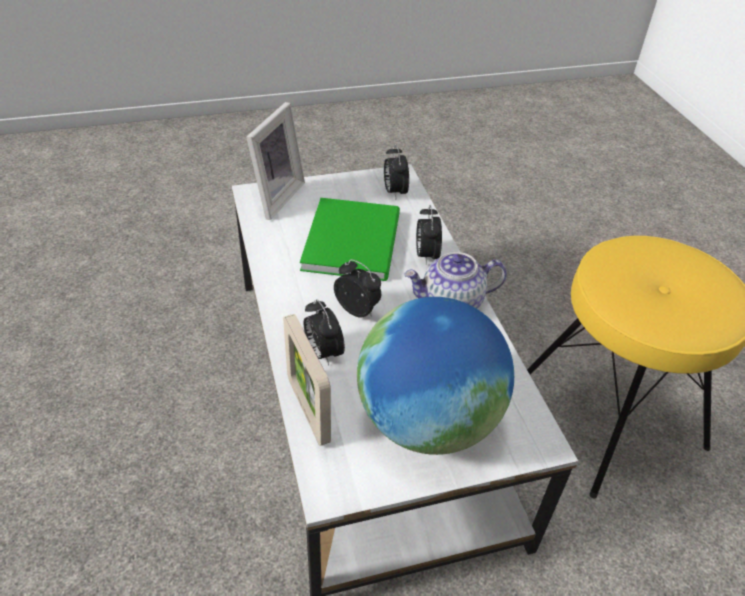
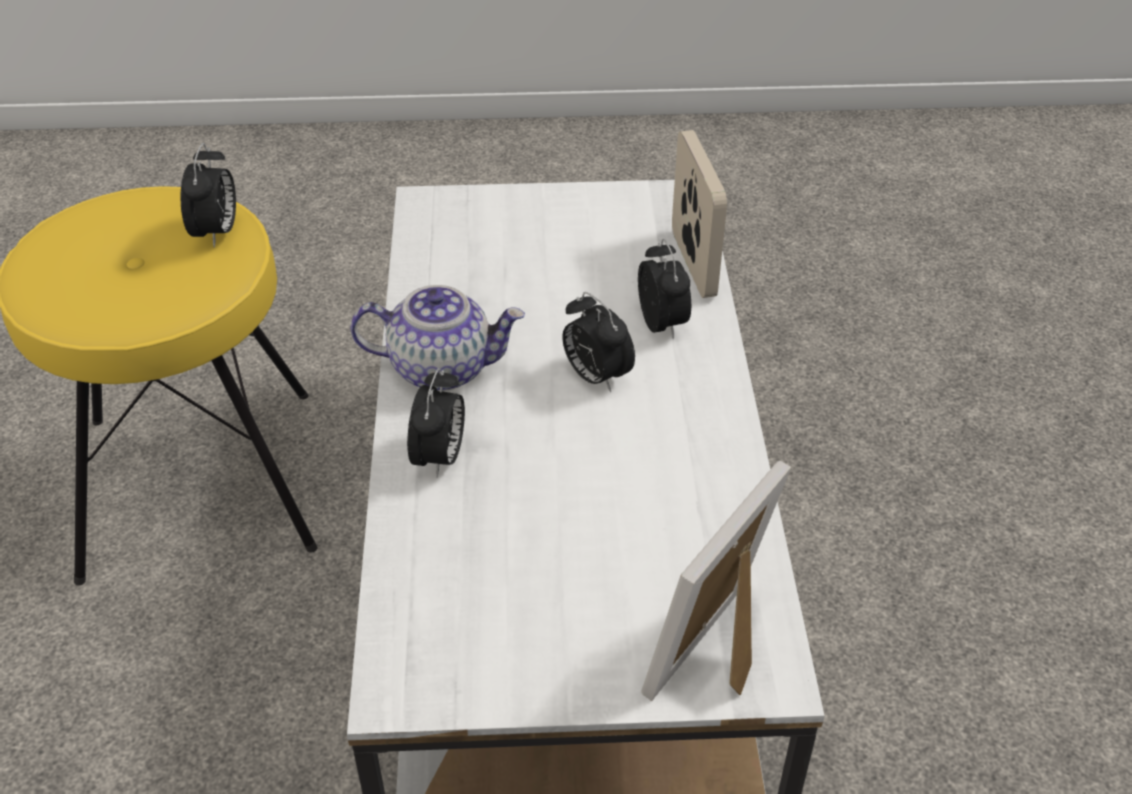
camera: 165 degrees left, 0 degrees up
green book [300,198,400,281] -> none
globe [357,297,514,455] -> none
alarm clock [384,144,409,199] -> alarm clock moved to [181,143,236,248]

